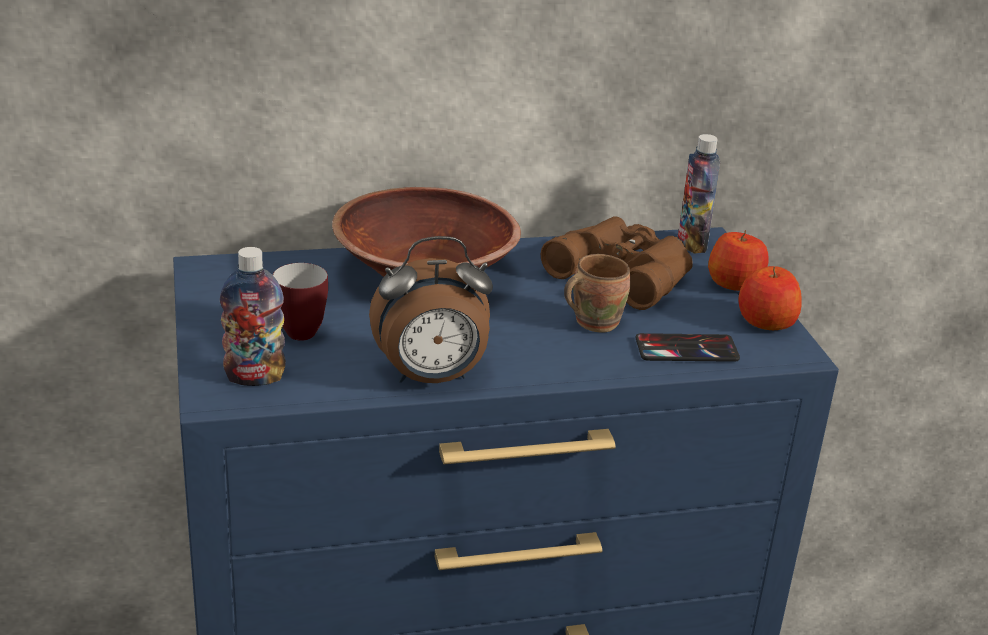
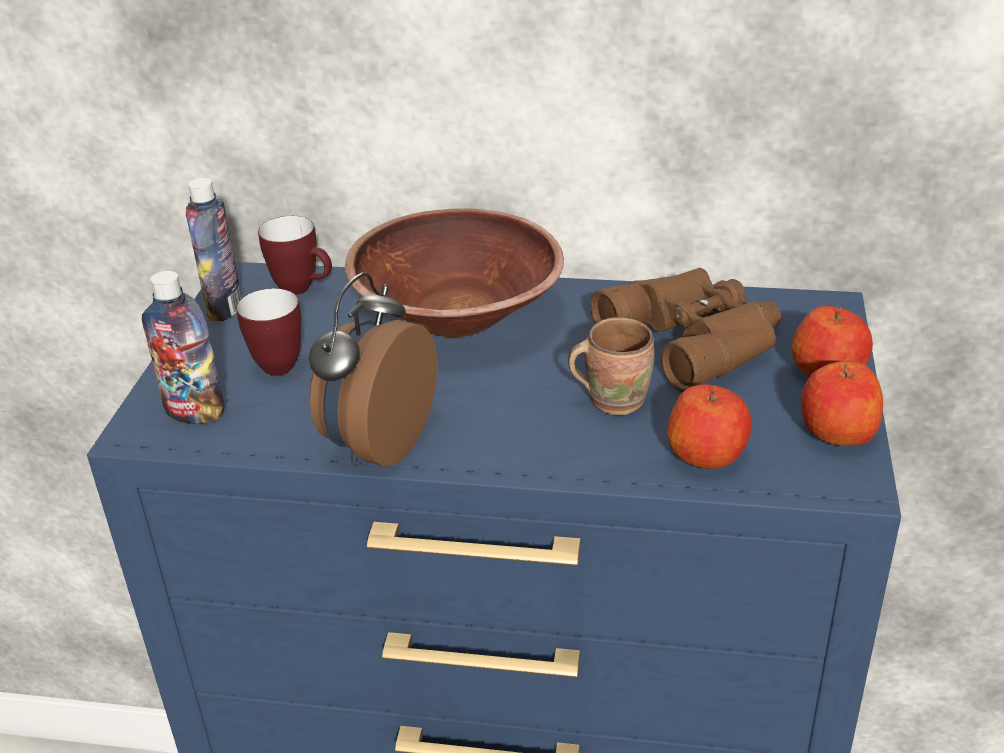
camera: 25 degrees right, 5 degrees up
alarm clock [369,236,493,383] -> alarm clock turned 105 degrees clockwise [309,273,437,466]
phone [635,333,740,362] -> apple [667,384,752,469]
bottle [677,134,720,253] -> bottle moved to [186,178,242,321]
none -> mug [258,216,332,295]

